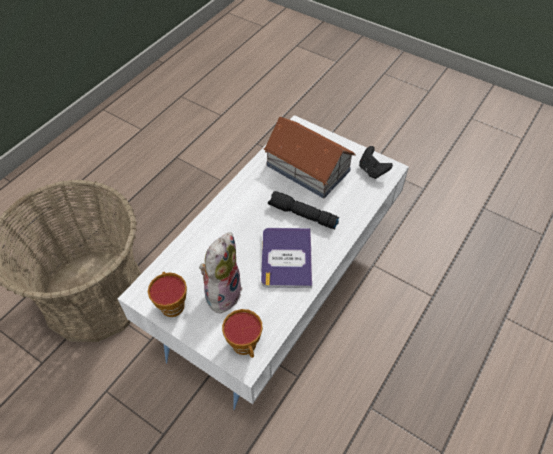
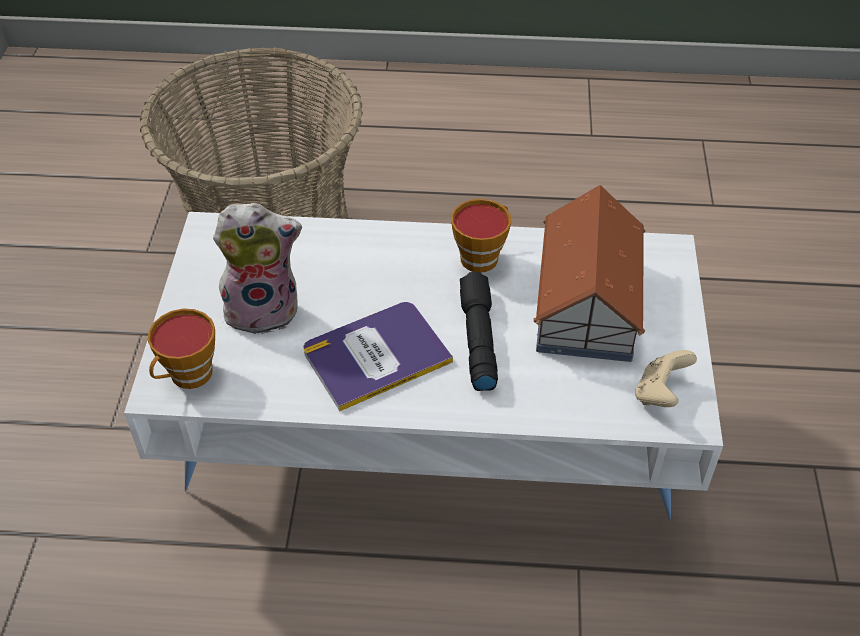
camera: 60 degrees right, 5 degrees down
cup [148,272,187,317] -> cup moved to [451,199,511,273]
black game controller [359,146,393,179] -> beige game controller [635,350,697,407]

